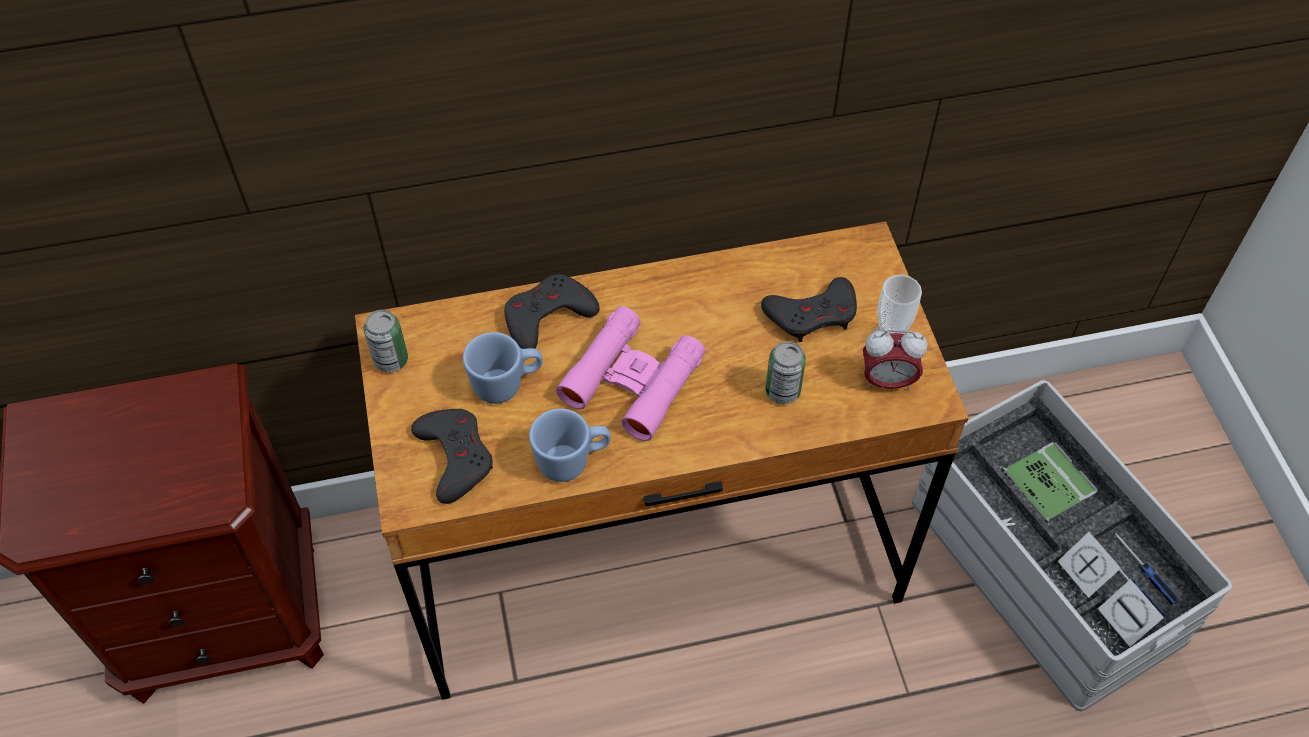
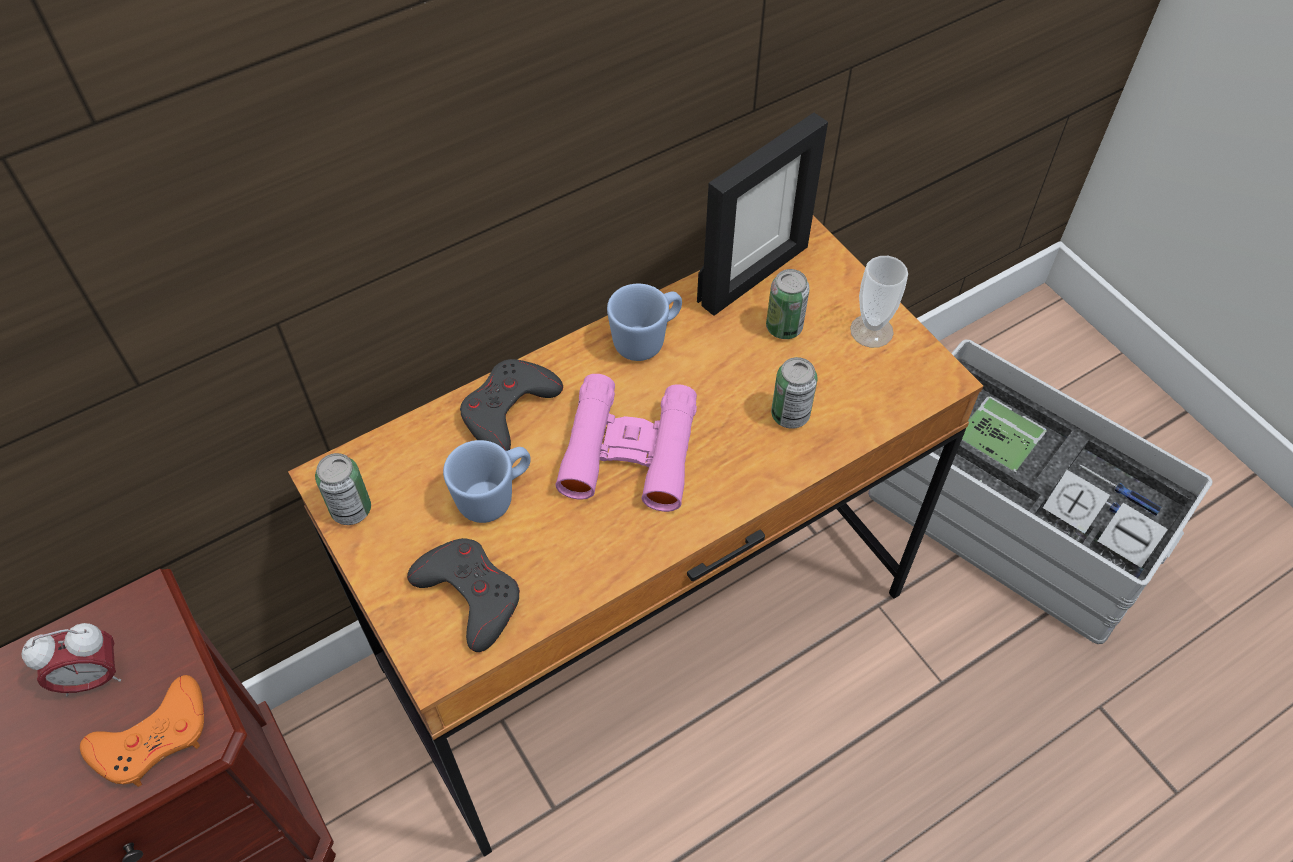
camera: 20 degrees left, 0 degrees up
blue mug [529,408,611,482] -> blue mug moved to [607,284,682,361]
grey game controller [761,277,857,342] -> can [766,269,810,339]
alarm clock [863,330,928,390] -> alarm clock moved to [22,623,121,696]
none -> orange game controller [80,675,204,787]
none -> picture frame [697,113,828,316]

